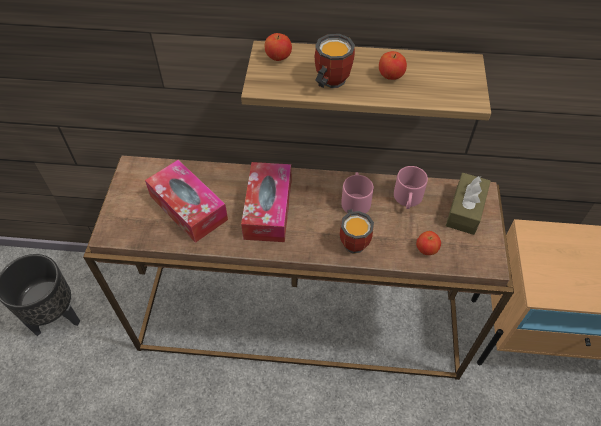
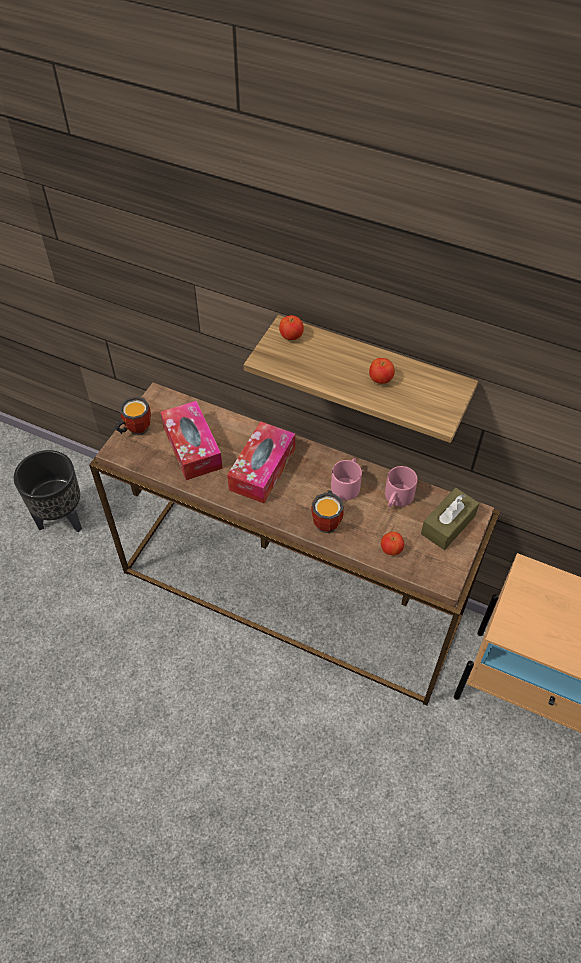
camera: 20 degrees right, 0 degrees up
mug [314,34,355,88] -> mug moved to [115,396,151,436]

